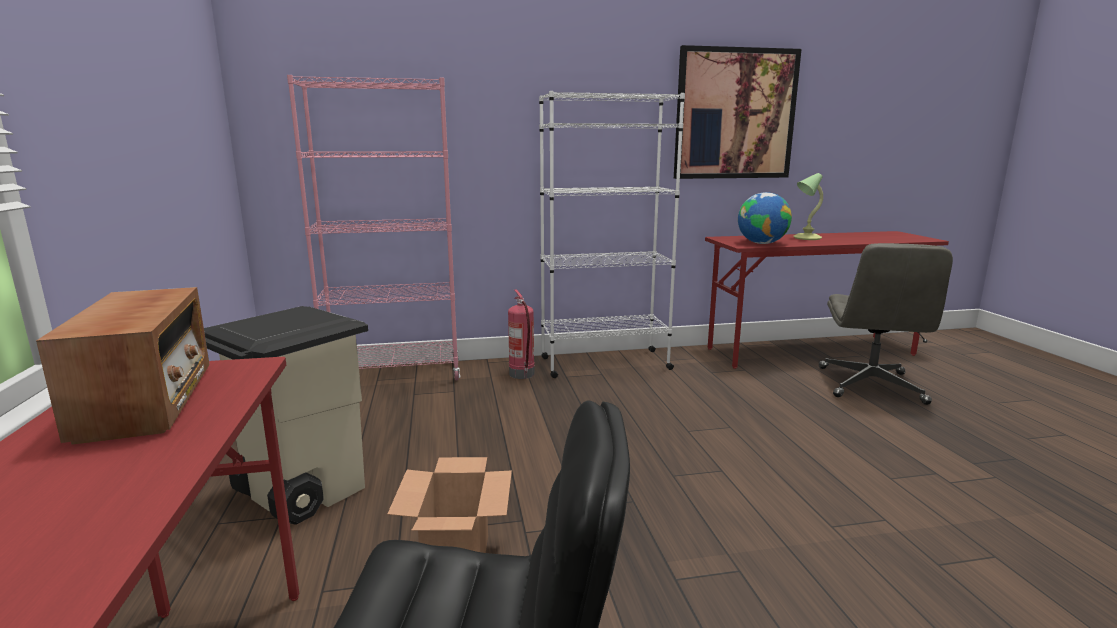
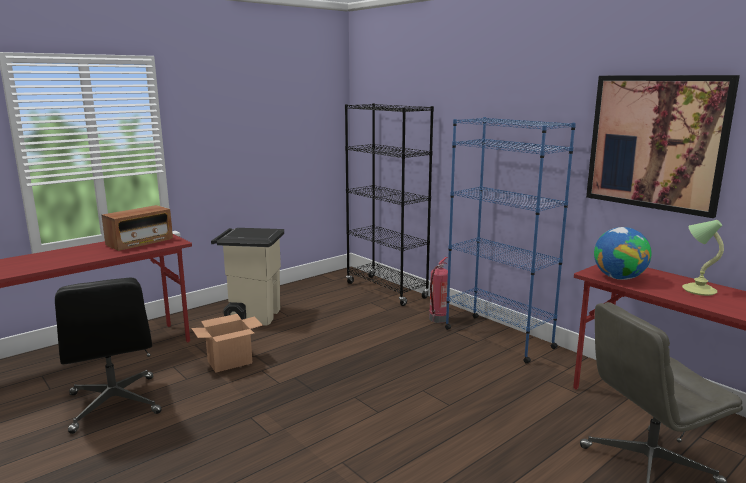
camera: 60 degrees right, 0 degrees up
pink bookcase [287,75,460,381] -> black bookcase [345,103,434,306]
white bookcase [539,91,685,378] -> blue bookcase [445,117,576,364]

